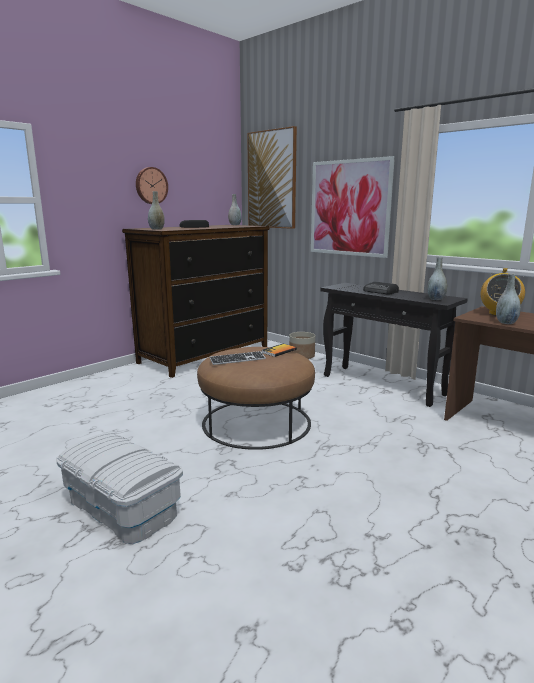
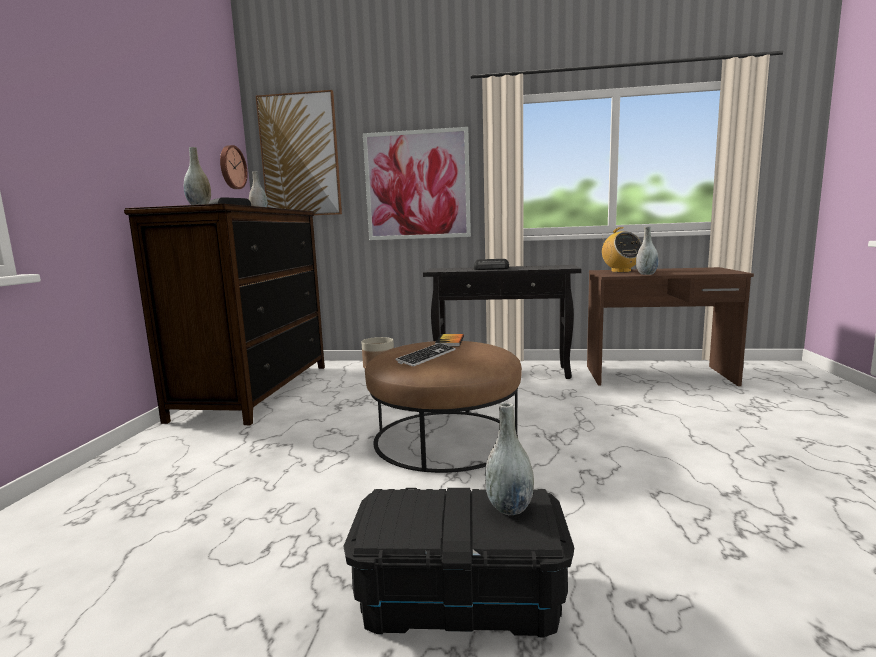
camera: 35 degrees left, 5 degrees down
white storage box [56,432,183,544] -> black storage box [343,488,574,638]
wall clock [136,167,168,204] -> wall clock moved to [220,145,248,189]
grey vase [427,257,447,300] -> grey vase moved to [485,403,534,515]

